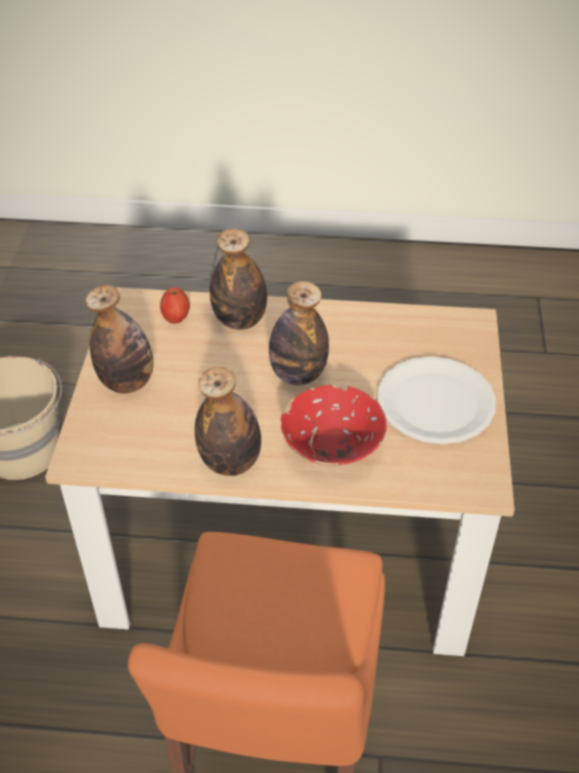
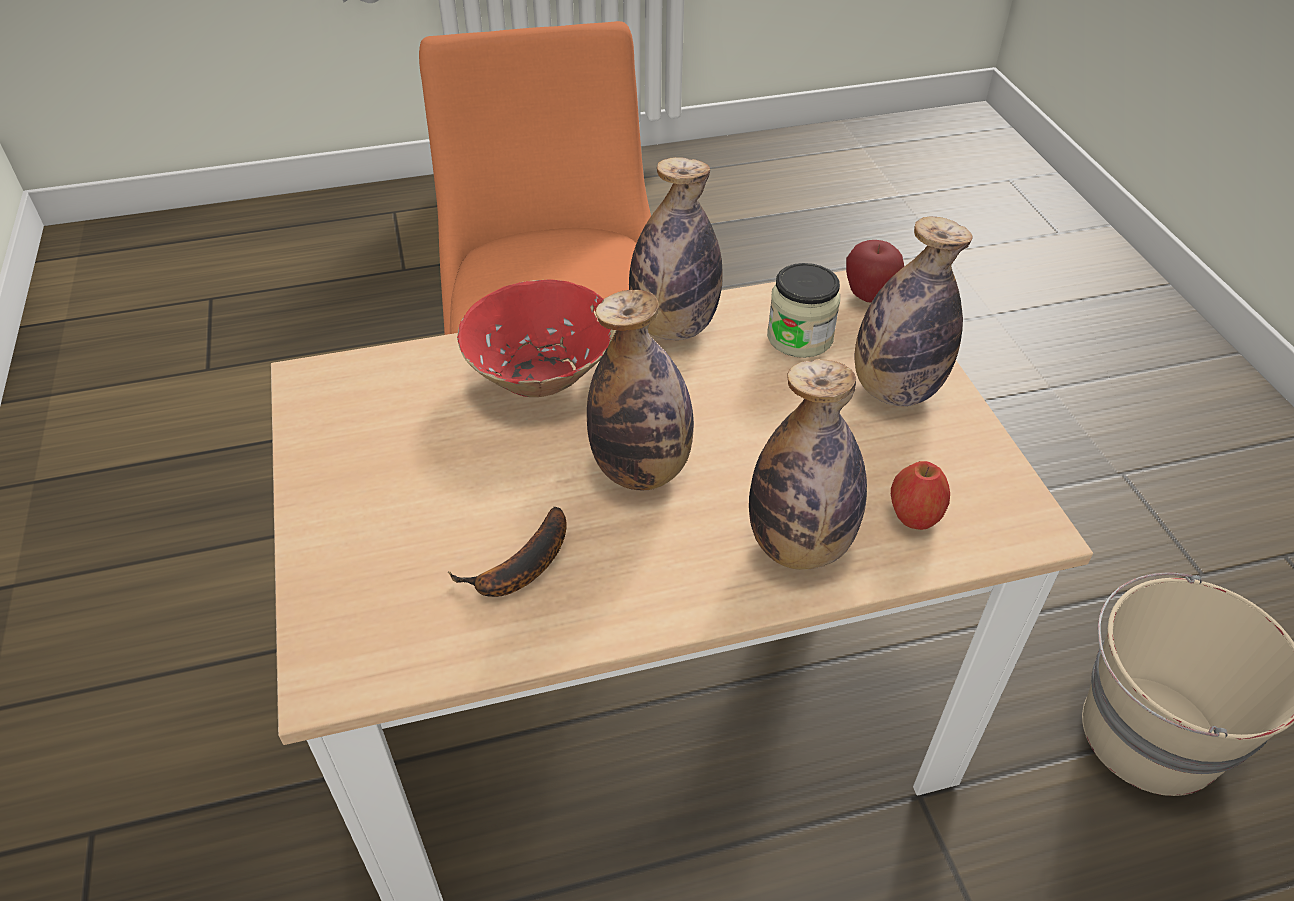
camera: 160 degrees right, 0 degrees up
white plate [377,356,496,444] -> none
none -> banana [447,507,566,597]
none -> jar [767,263,840,358]
none -> apple [846,240,904,302]

